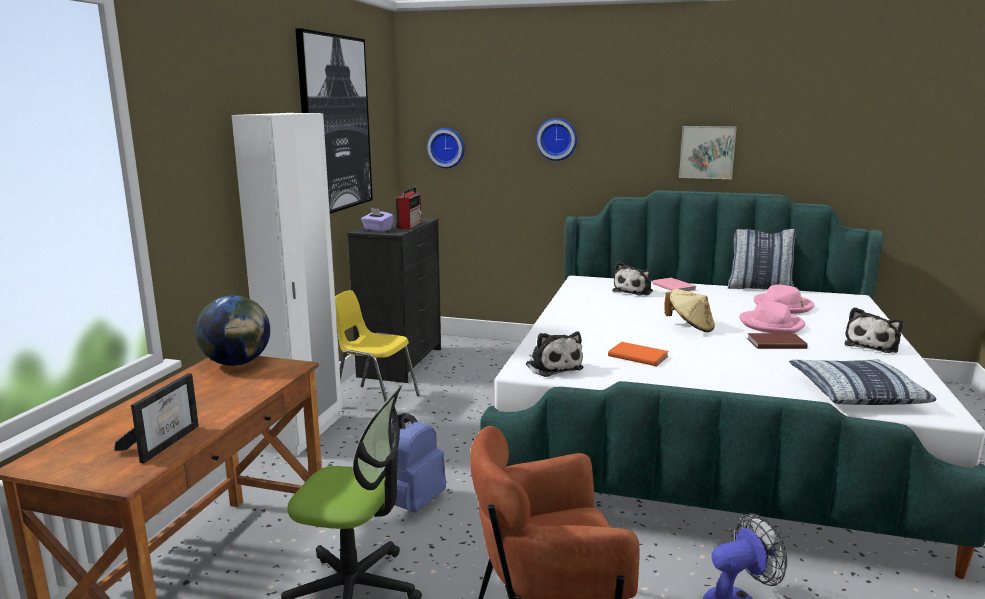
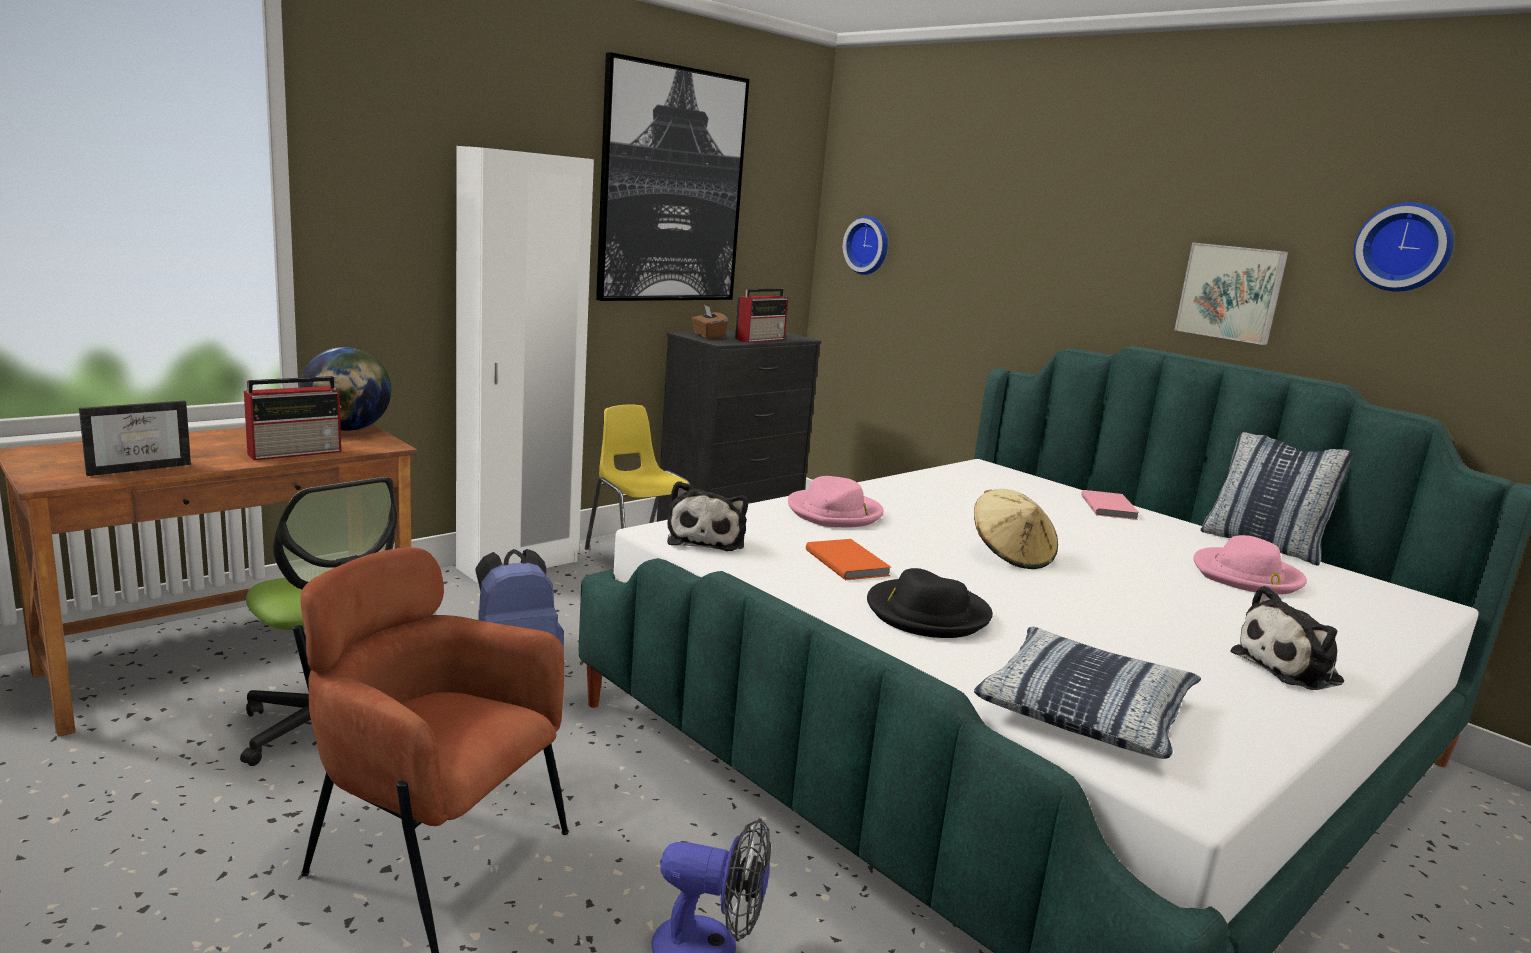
camera: 30 degrees right, 0 degrees up
purple tissue box [361,207,394,232] -> brown tissue box [692,305,728,339]
wall clock [536,118,577,161] -> wall clock moved to [1354,202,1454,291]
plush toy [612,261,653,295] -> none
pink hat [739,302,805,333] -> pink hat moved to [788,476,884,527]
brown book [747,333,808,349] -> none
none -> radio [244,376,341,460]
none -> black hat [867,568,993,638]

